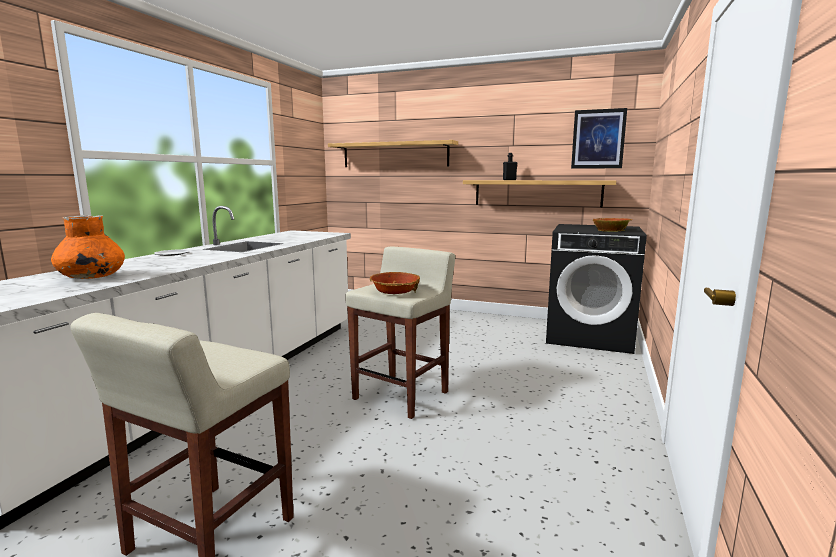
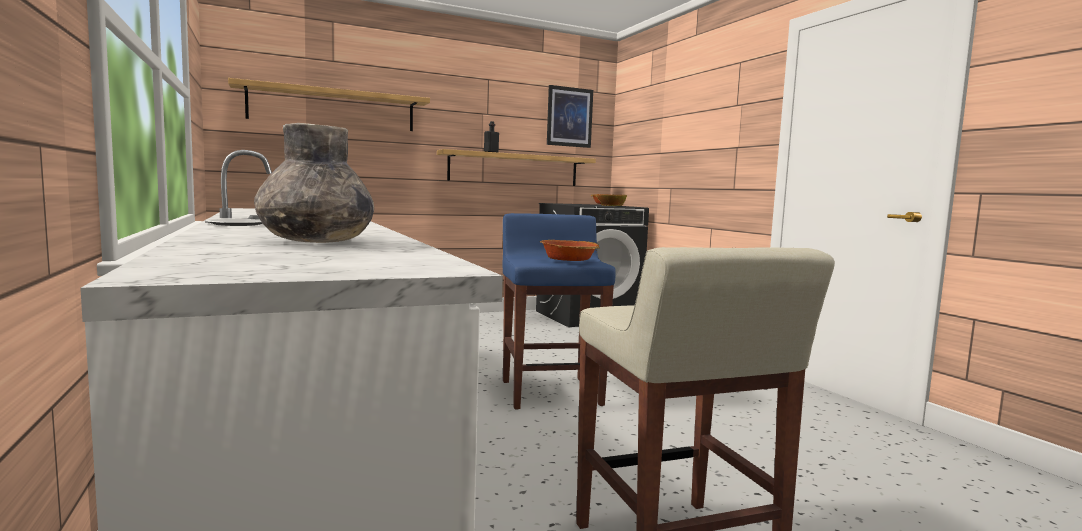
camera: 45 degrees left, 5 degrees down
orange vase [51,215,125,279] -> grey vase [254,123,374,243]
beige stool [345,246,455,419] -> blue stool [502,213,616,410]

